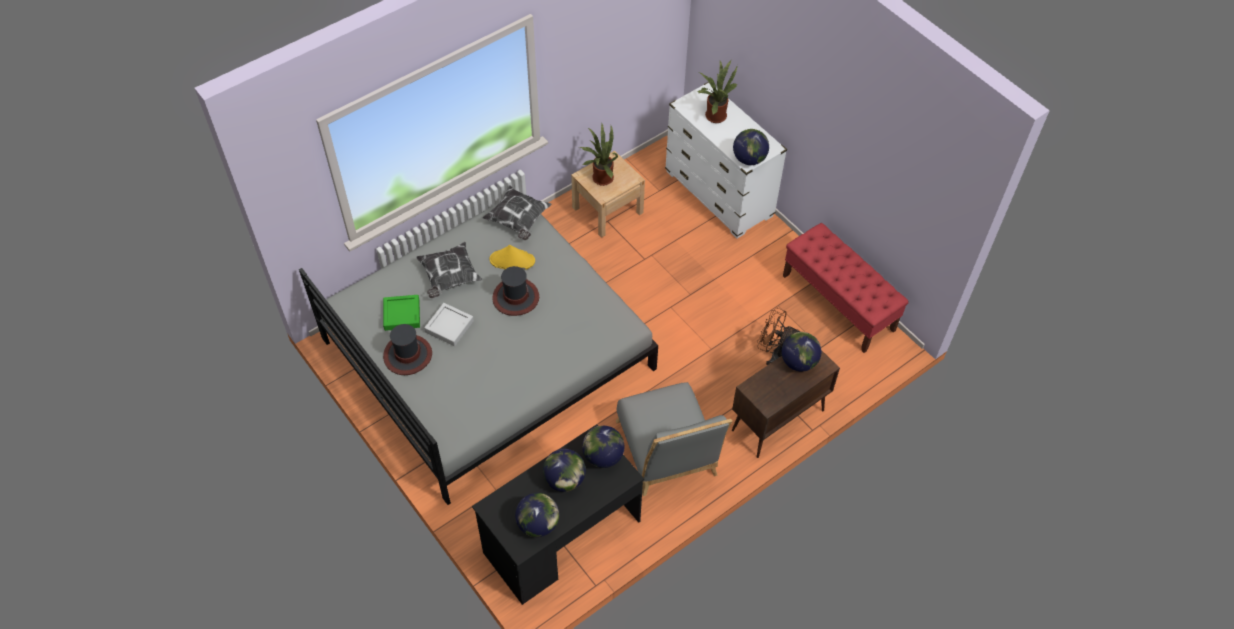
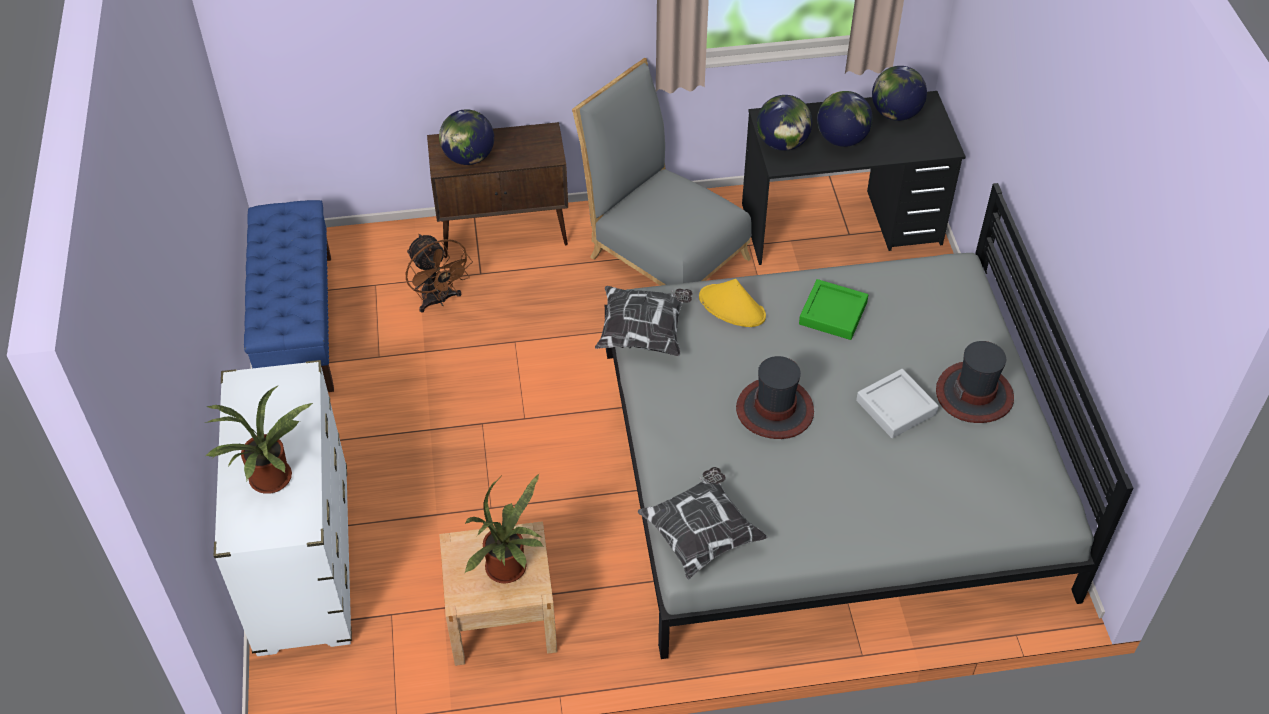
camera: 150 degrees left, 5 degrees down
green tray [383,295,420,331] -> green tray moved to [799,279,868,340]
pillow [416,242,482,298] -> pillow moved to [595,286,693,356]
yellow hat [489,245,535,270] -> yellow hat moved to [699,279,766,327]
grey chair [616,382,732,496] -> grey chair turned 60 degrees counterclockwise [572,58,752,286]
globe [733,129,769,165] -> none
red bench [783,223,909,353] -> blue bench [244,200,334,392]

